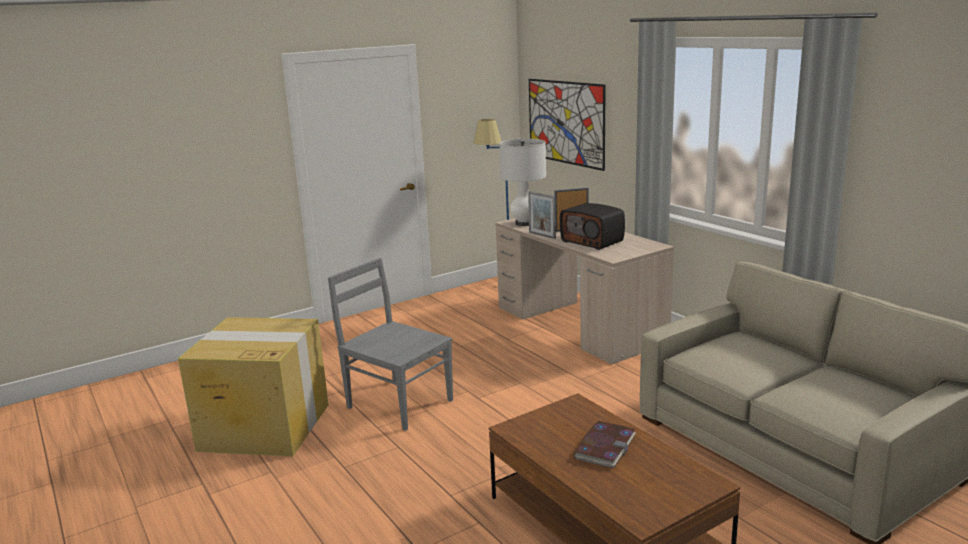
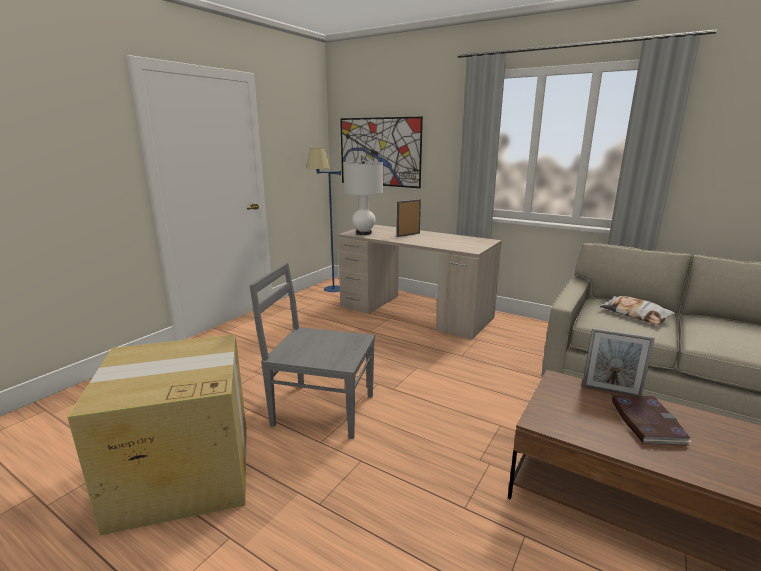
camera: 25 degrees left, 0 degrees up
picture frame [528,191,556,239] -> picture frame moved to [582,328,655,396]
radio [560,203,625,250] -> none
none -> pillow [600,296,676,325]

